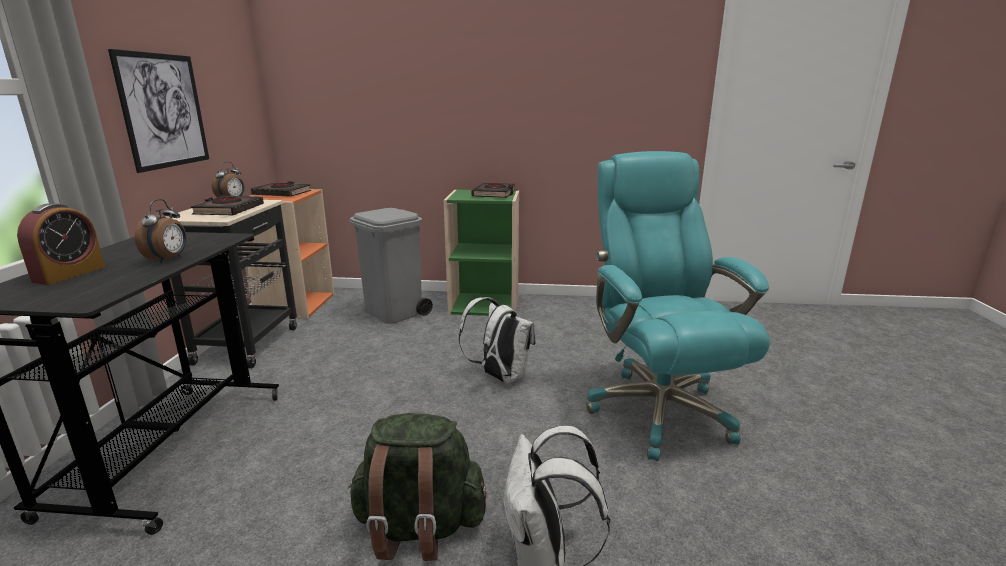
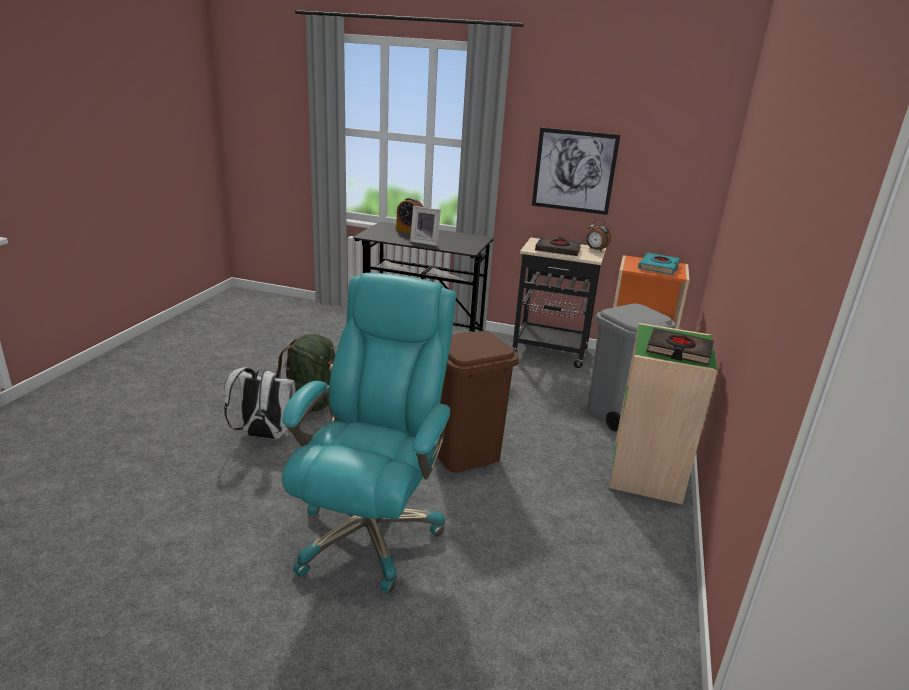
camera: 100 degrees right, 5 degrees up
alarm clock [135,199,186,263] -> picture frame [410,206,441,246]
black book [251,181,311,197] -> turquoise book [638,253,680,275]
white backpack [459,297,536,384] -> brown trash can [437,331,519,473]
turquoise office chair [586,151,770,461] -> turquoise office chair turned 75 degrees counterclockwise [282,273,456,594]

